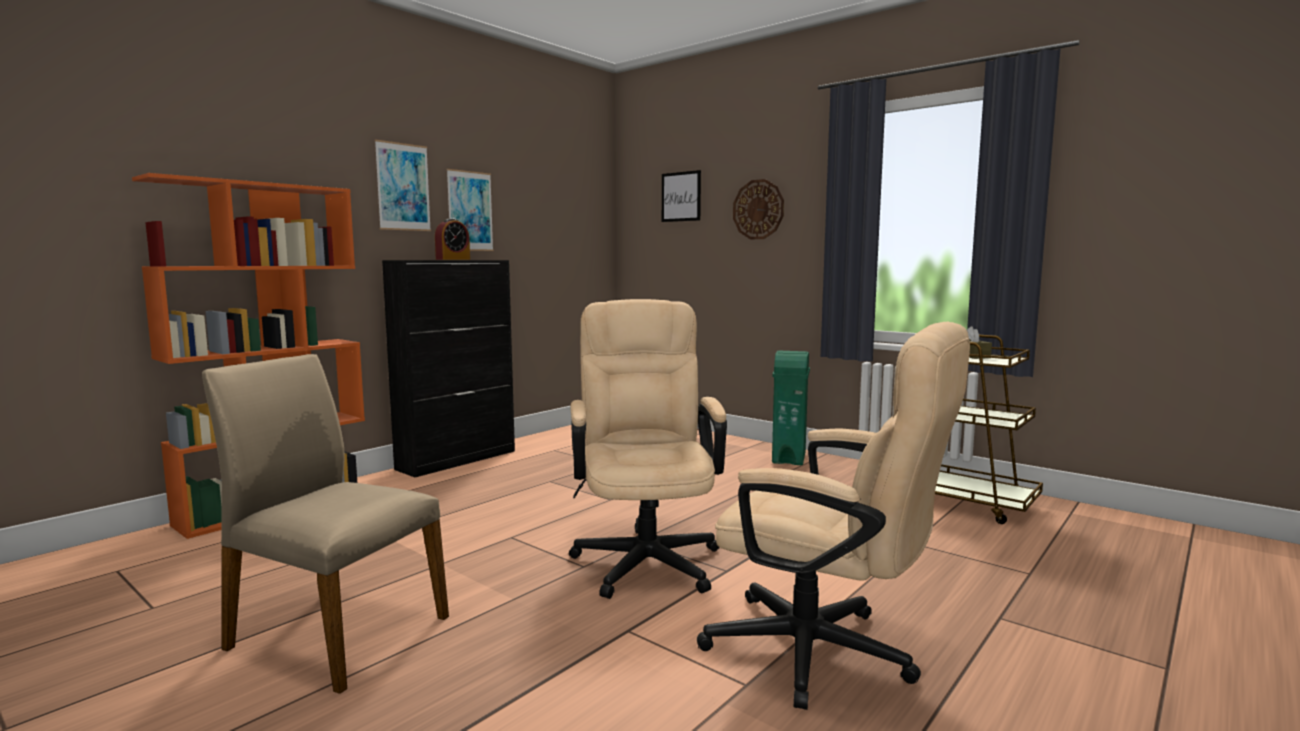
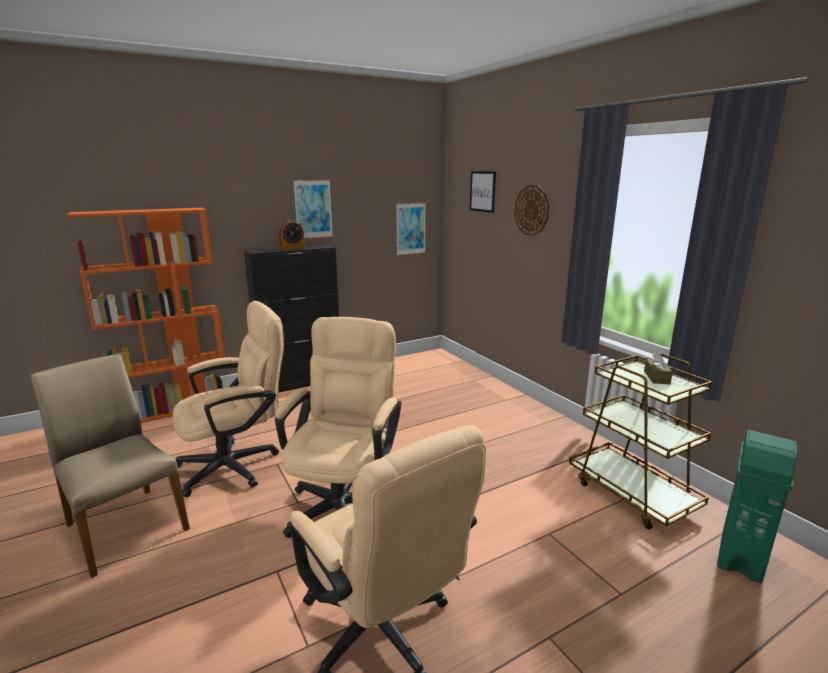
camera: 20 degrees right, 10 degrees up
picture [375,140,431,231] -> picture moved to [396,203,426,255]
green trash can [772,351,810,465] -> green trash can moved to [717,430,797,584]
none -> beige office chair [173,301,284,497]

